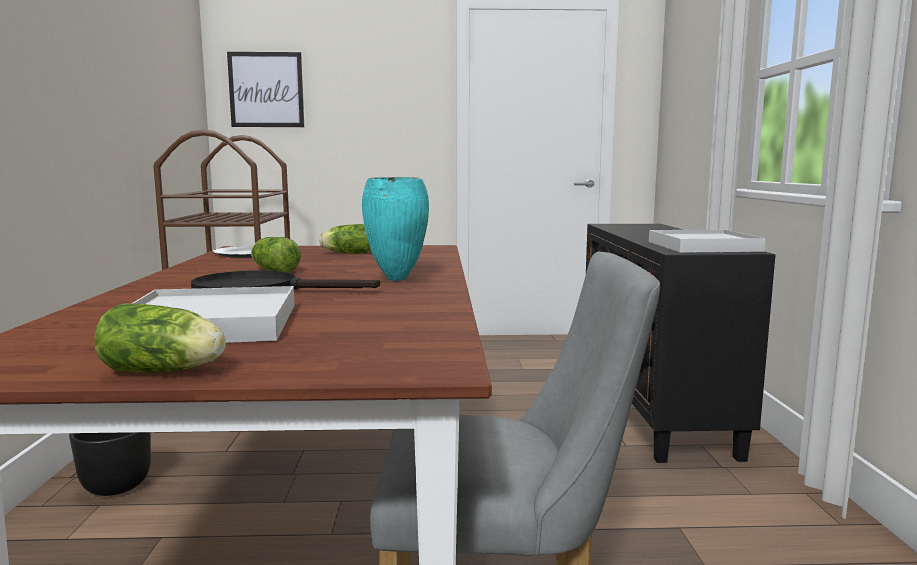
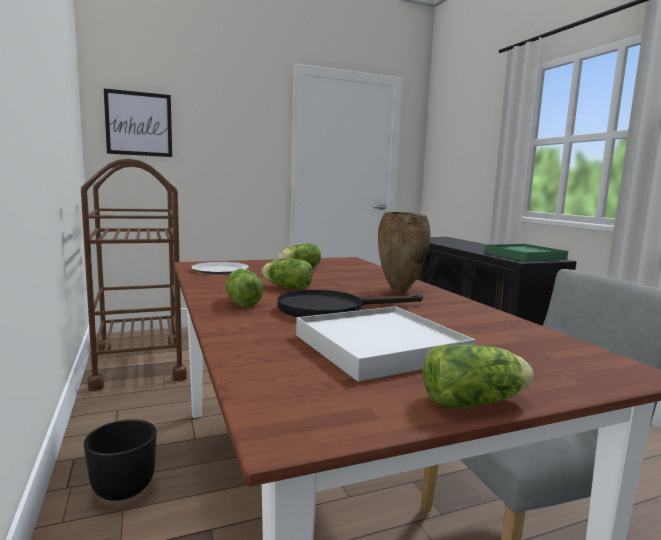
camera: 20 degrees left, 0 degrees up
turquoise vase [362,177,429,281] -> brown vase [378,212,430,293]
white tray [649,230,766,253] -> green tray [484,244,568,261]
none -> lettuce [226,269,263,307]

